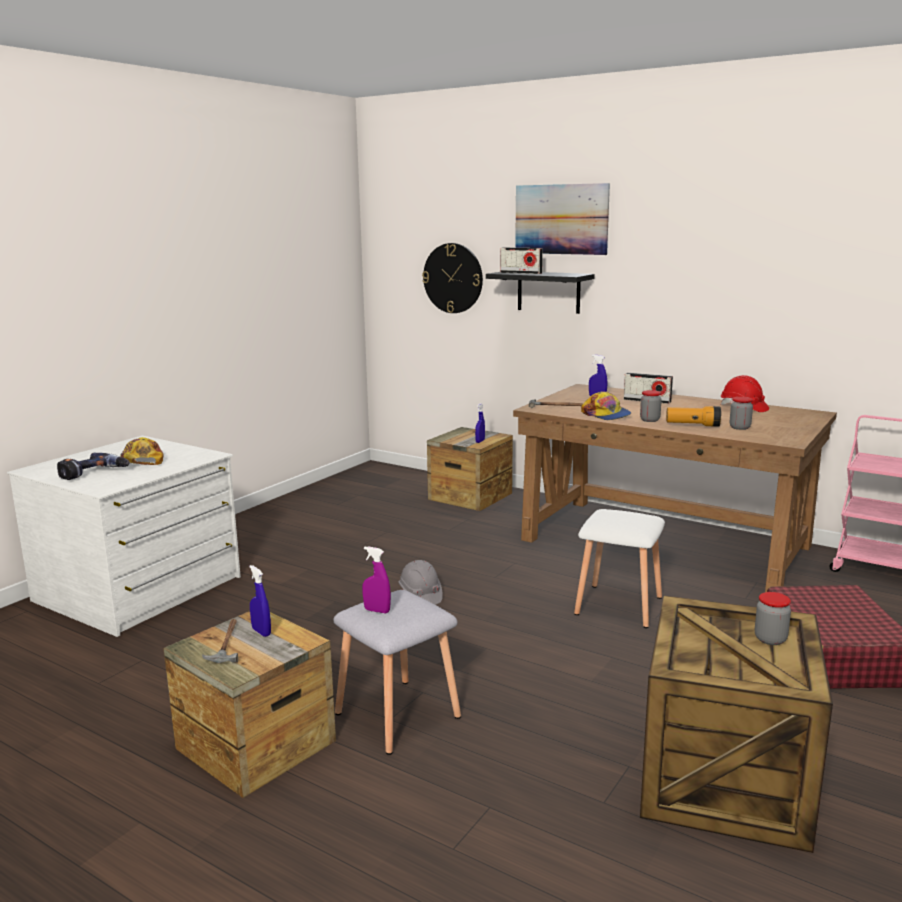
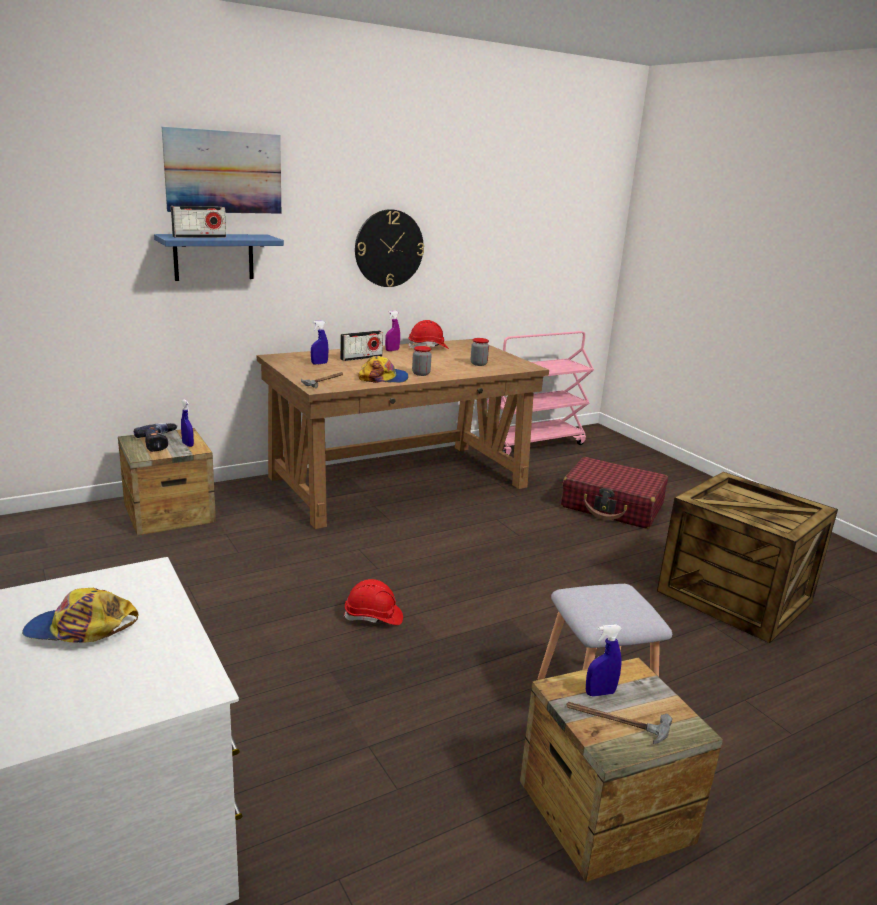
camera: 65 degrees left, 5 degrees up
power drill [57,453,130,480] -> power drill moved to [134,423,177,452]
purple spray bottle [362,546,391,613] -> purple spray bottle moved to [385,311,400,351]
grey hard hat [399,560,443,605] -> red hard hat [344,579,403,625]
wall clock [422,243,483,313] -> wall clock moved to [355,209,424,287]
black shelf [486,272,595,314] -> blue shelf [154,234,284,281]
white stool [574,509,665,628] -> none
flashlight [666,406,721,427] -> none
jar [755,592,791,645] -> none

